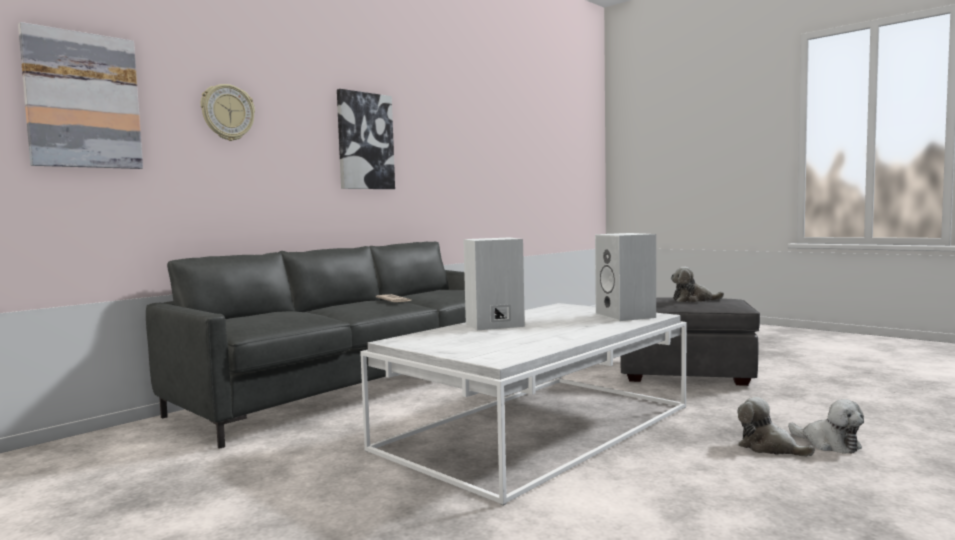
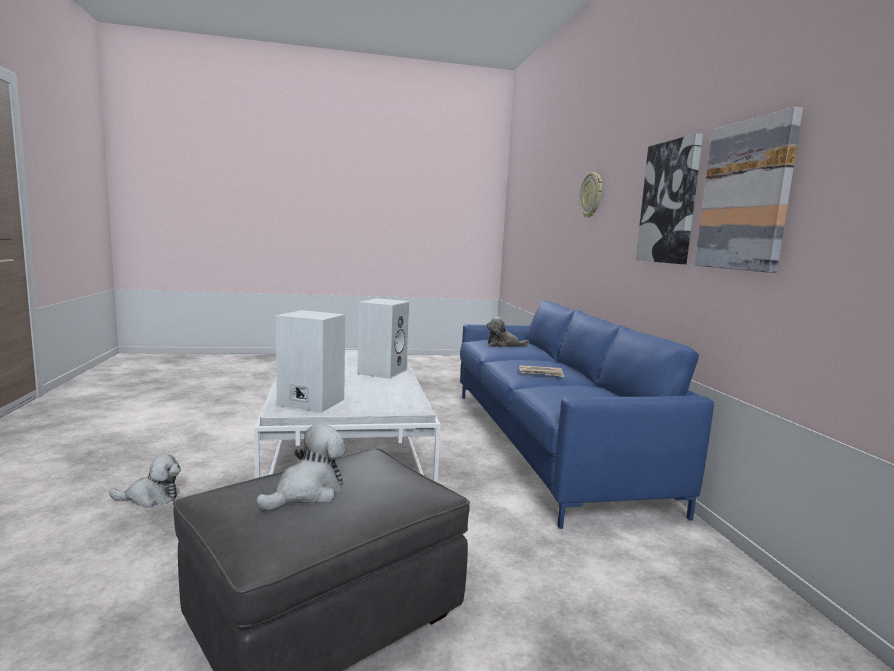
camera: 125 degrees right, 5 degrees up
picture [18,22,143,169] -> picture moved to [695,107,803,273]
grey sofa [146,242,466,449] -> blue sofa [460,301,714,529]
plush toy [788,399,864,454] -> plush toy moved to [486,317,529,347]

